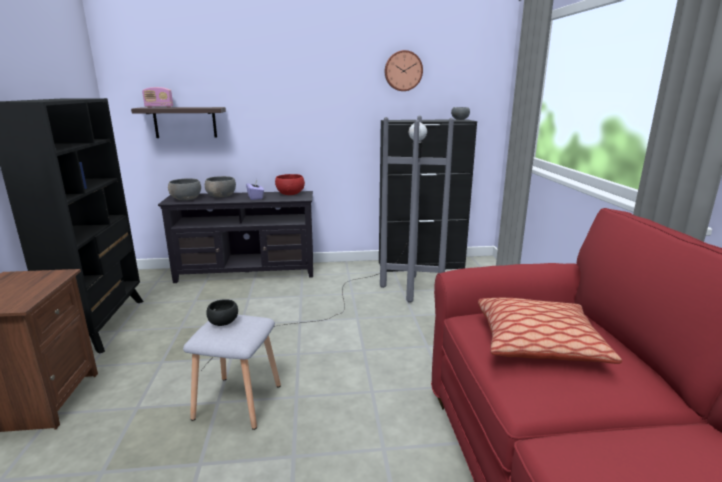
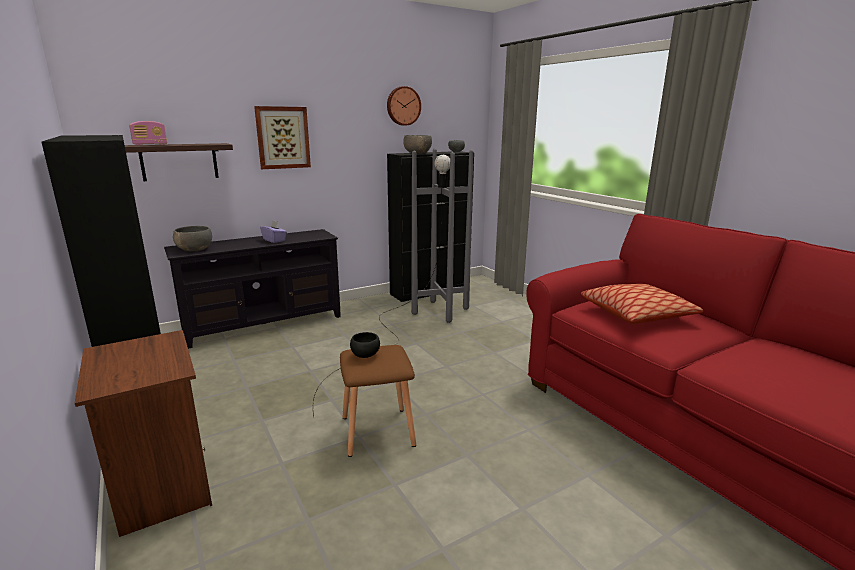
camera: 25 degrees left, 0 degrees up
grey stool [183,315,281,430] -> brown stool [340,345,416,457]
grey bowl [205,176,236,198] -> grey bowl moved to [403,135,432,154]
red bowl [275,174,305,195] -> none
none -> picture [254,106,311,169]

